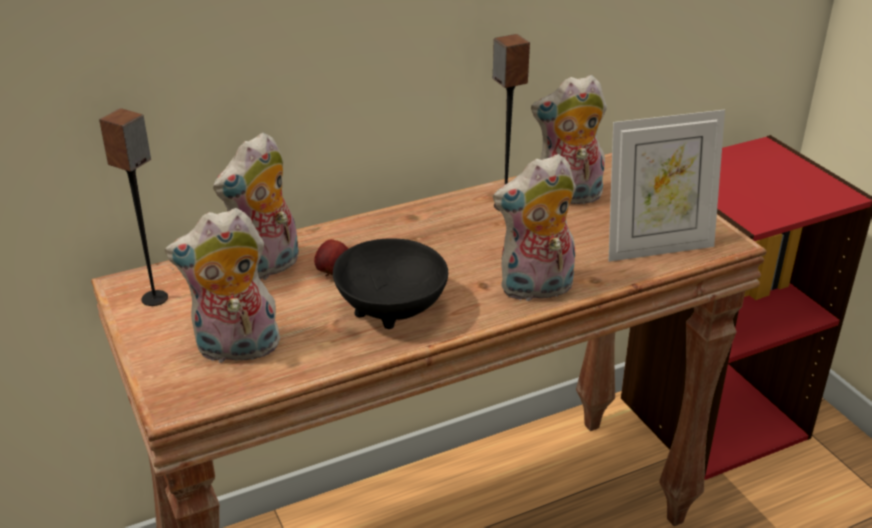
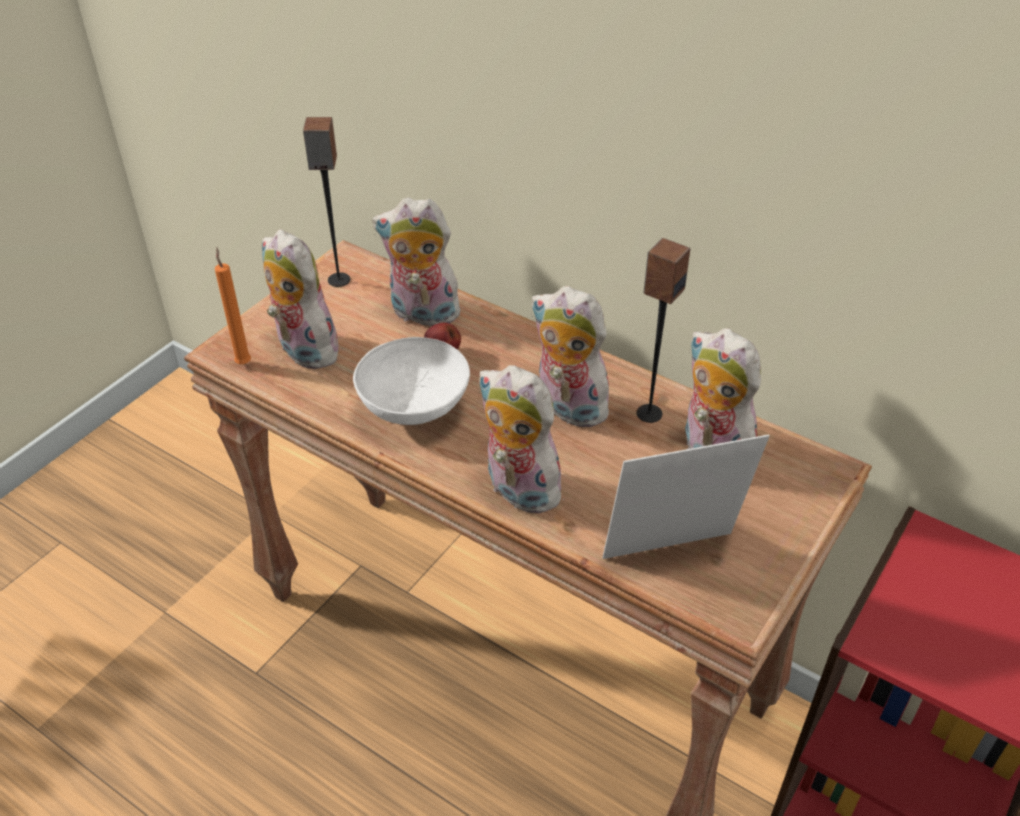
camera: 60 degrees right, 10 degrees up
black bowl [333,238,448,329] -> white bowl [353,337,470,425]
picture frame [609,110,725,262] -> picture frame turned 120 degrees clockwise [602,434,769,559]
none -> orange candle [215,248,251,364]
none -> plush toy [531,286,612,427]

